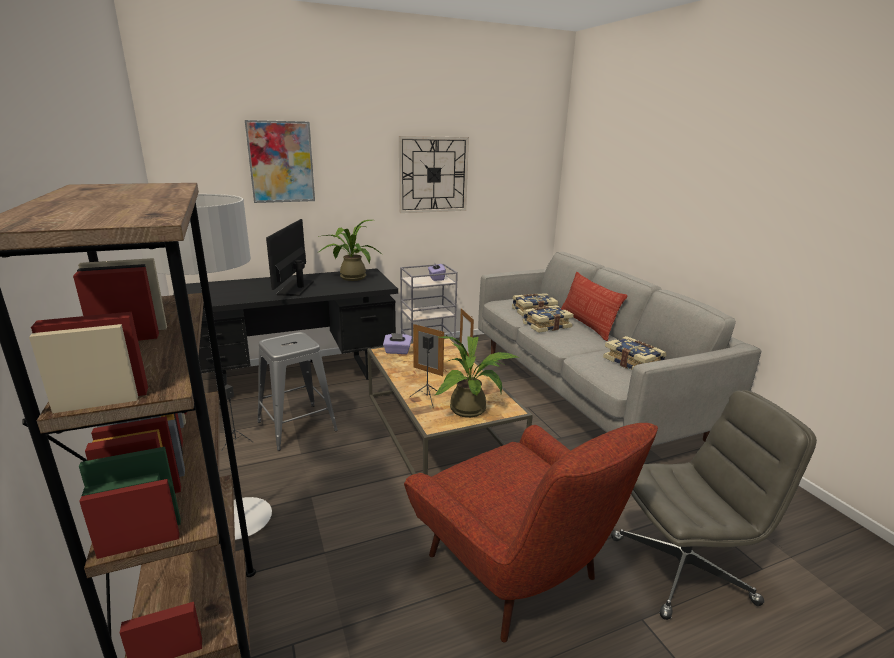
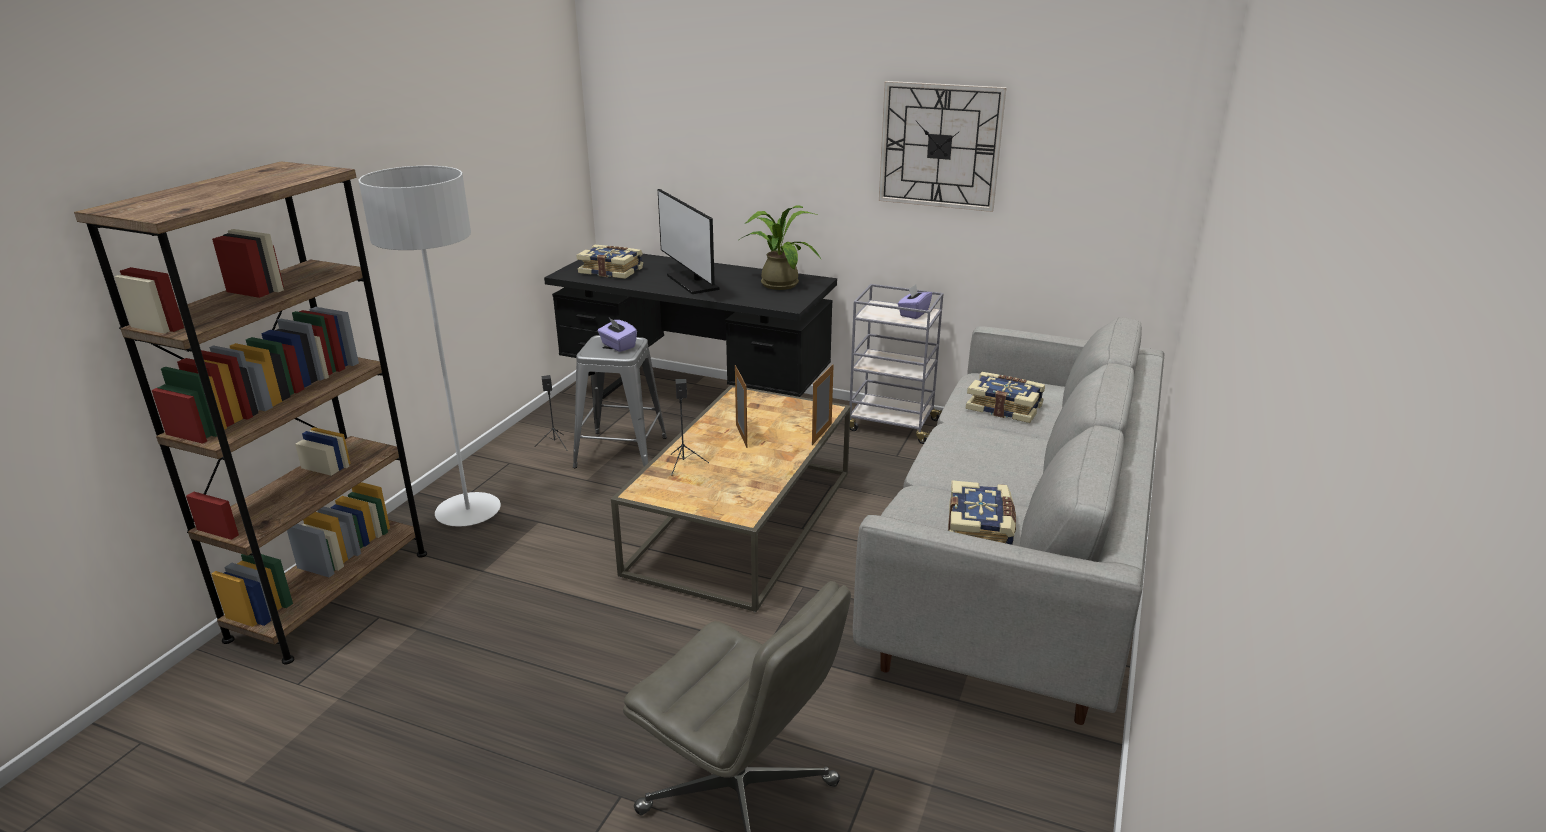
camera: 45 degrees right, 5 degrees up
picture [245,120,315,203] -> none
monitor [266,219,314,296] -> monitor turned 75 degrees counterclockwise [658,189,720,294]
purple tissue box [383,333,412,354] -> purple tissue box moved to [598,318,637,352]
red armchair [404,423,658,642] -> none
potted plant [435,336,519,418] -> none
book [523,305,574,333] -> book moved to [576,245,643,279]
pillow [561,272,627,341] -> none

